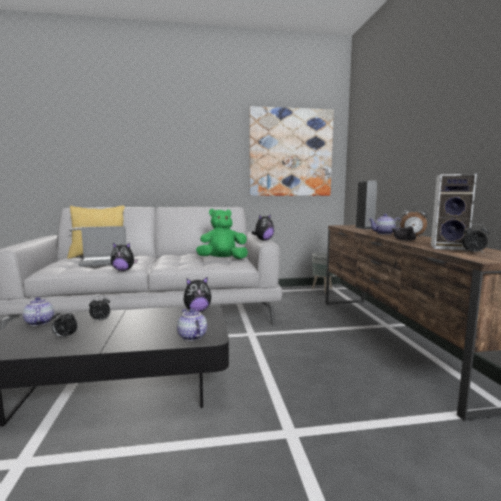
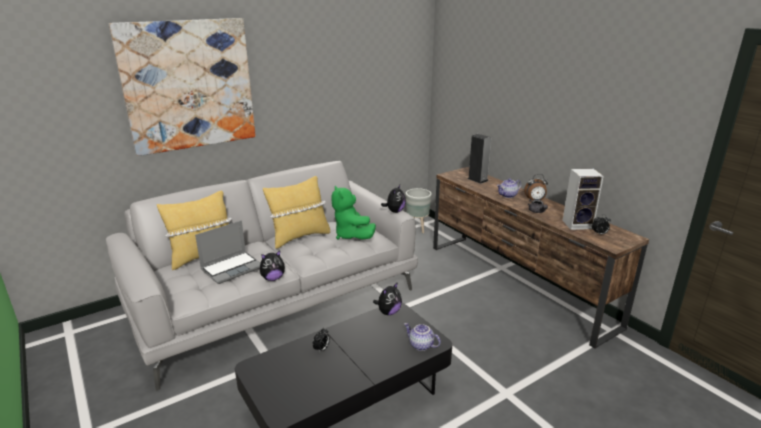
camera: 25 degrees left, 15 degrees up
teapot [23,297,54,326] -> none
alarm clock [51,309,77,338] -> none
green plush toy [196,209,248,259] -> green plush toy turned 75 degrees counterclockwise [331,185,376,240]
picture [249,106,334,196] -> picture moved to [109,18,256,156]
none -> yellow pillow [263,176,330,249]

